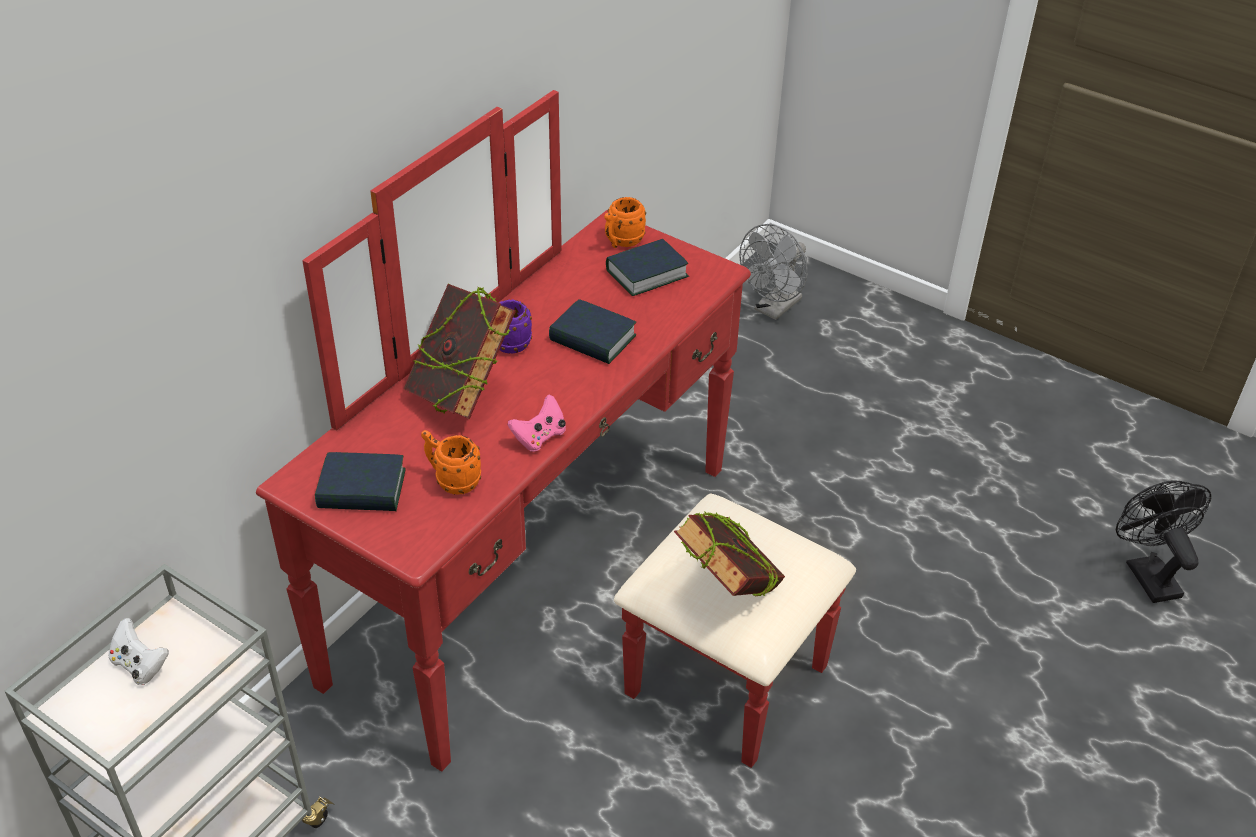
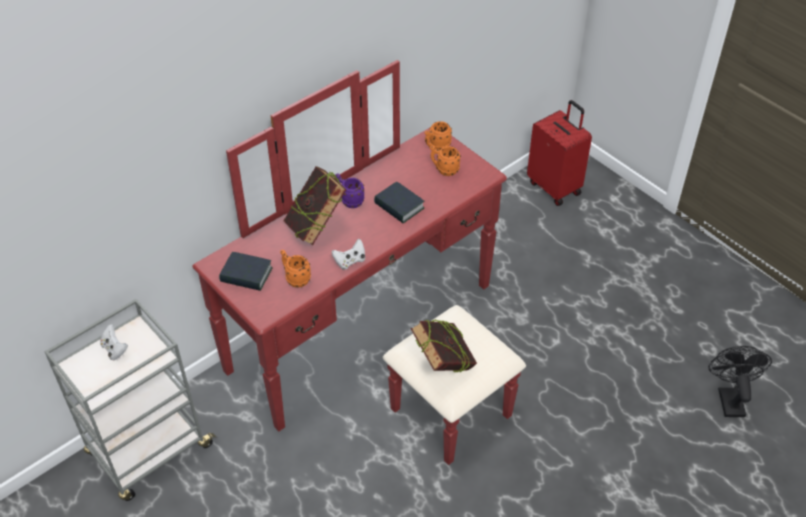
camera: 15 degrees right, 5 degrees up
pink game controller [507,395,566,452] -> white game controller [332,239,365,270]
book [606,239,689,296] -> orange mug [430,146,461,176]
grey fan [739,224,808,320] -> red suitcase [527,100,592,206]

